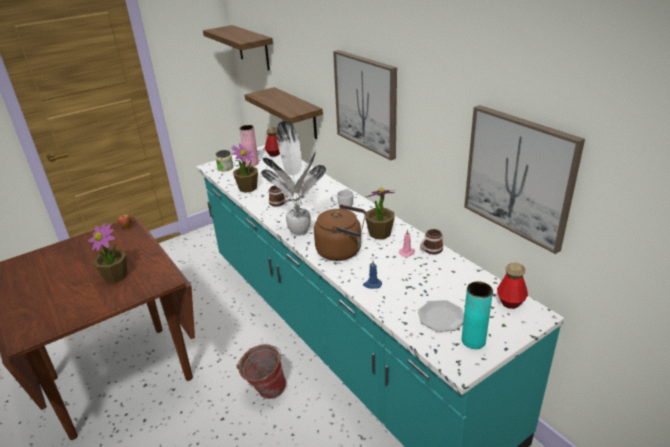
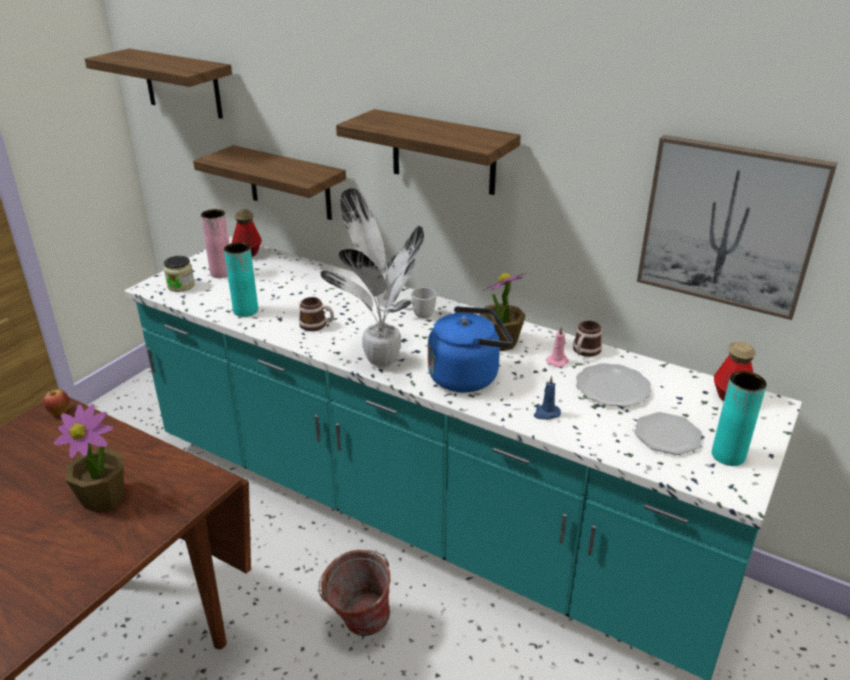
camera: 25 degrees left, 0 degrees up
potted plant [231,143,258,193] -> turquoise vase [224,242,258,317]
brown kettle [314,204,366,261] -> blue kettle [428,306,513,392]
picture [333,50,397,161] -> shelf [336,109,521,195]
none -> plate [576,363,652,407]

